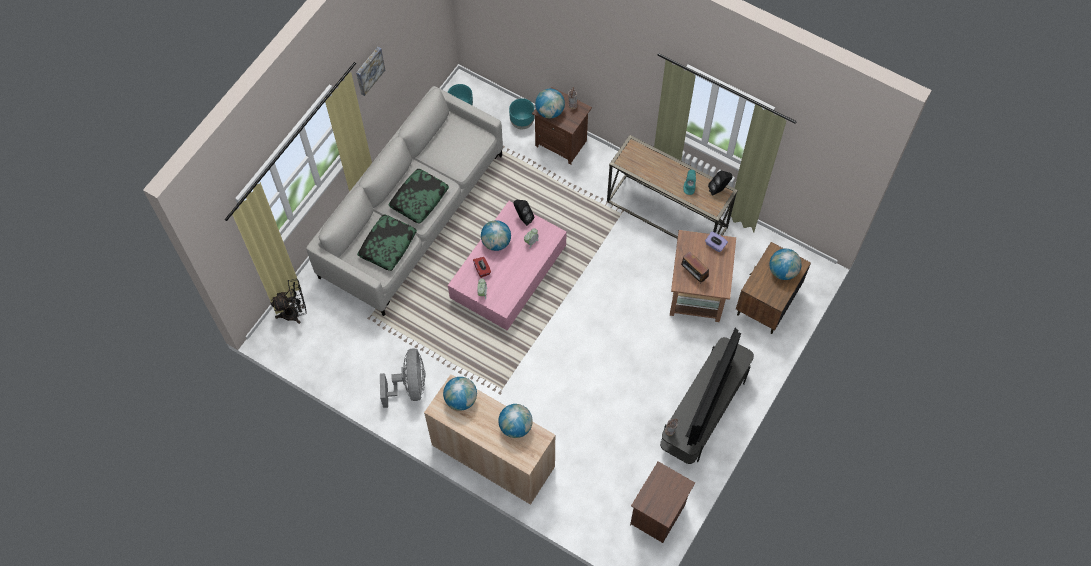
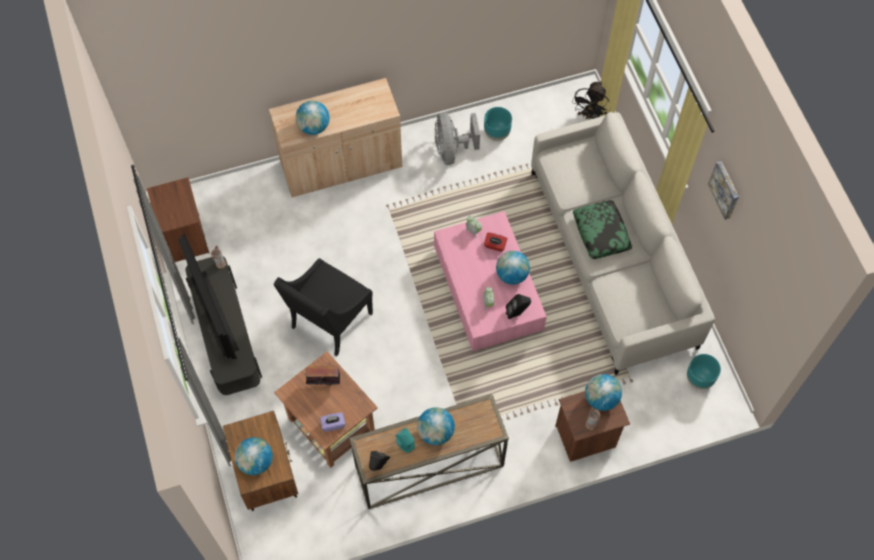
camera: 130 degrees right, 0 degrees up
pillow [357,215,417,271] -> none
grey fan [380,348,426,408] -> grey fan turned 45 degrees clockwise [435,112,480,165]
globe [443,377,477,411] -> globe moved to [417,407,455,445]
turquoise planter [509,98,535,129] -> turquoise planter moved to [484,107,512,141]
none -> black armchair [274,258,373,356]

